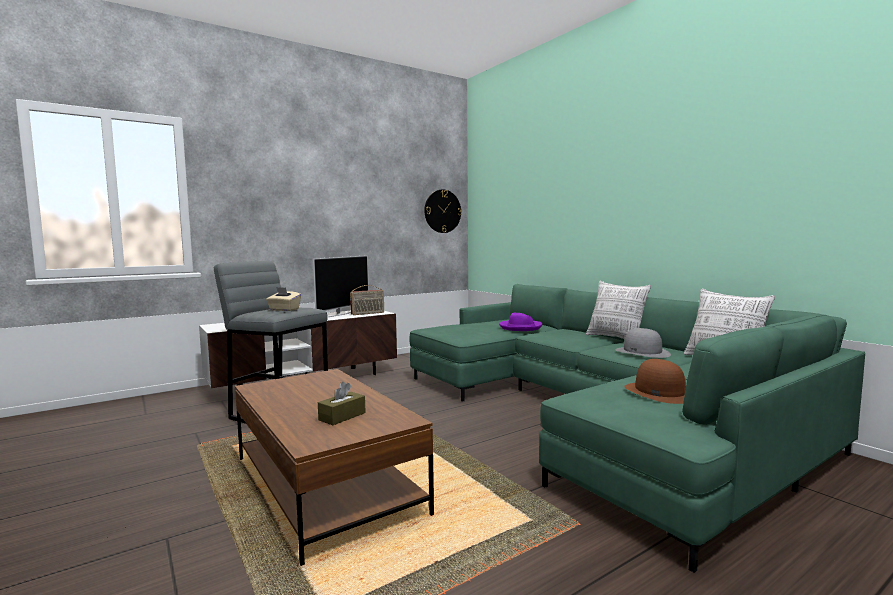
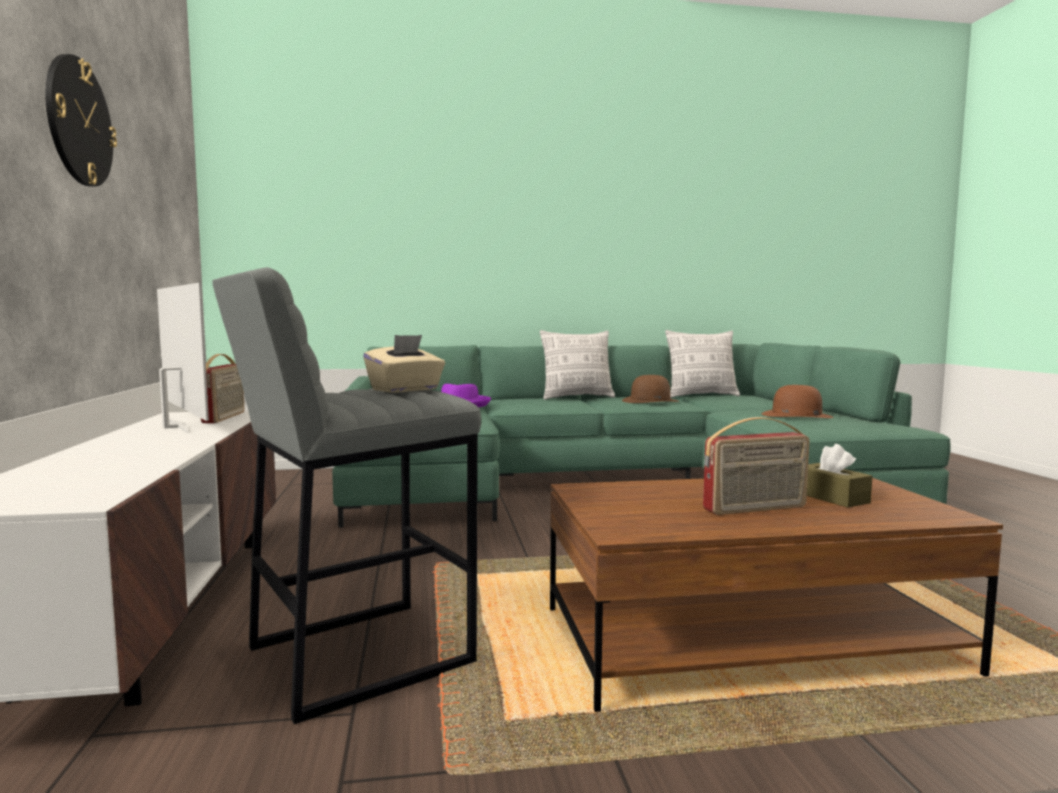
camera: 65 degrees left, 0 degrees up
wall clock [424,189,462,233] -> wall clock moved to [45,54,117,187]
grey hat [616,328,671,358] -> brown hat [622,375,679,403]
none -> radio [703,417,810,515]

